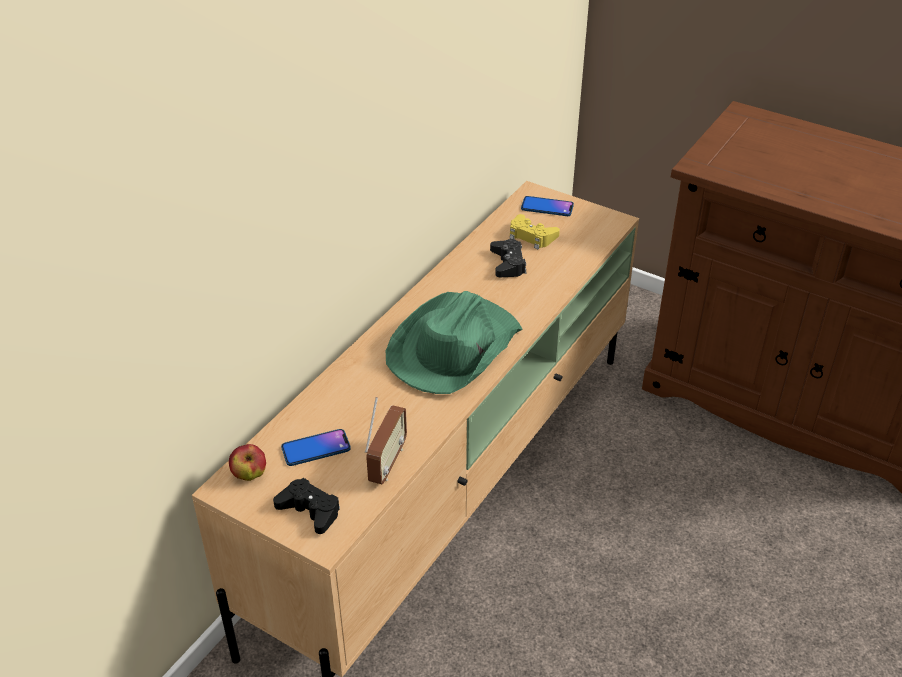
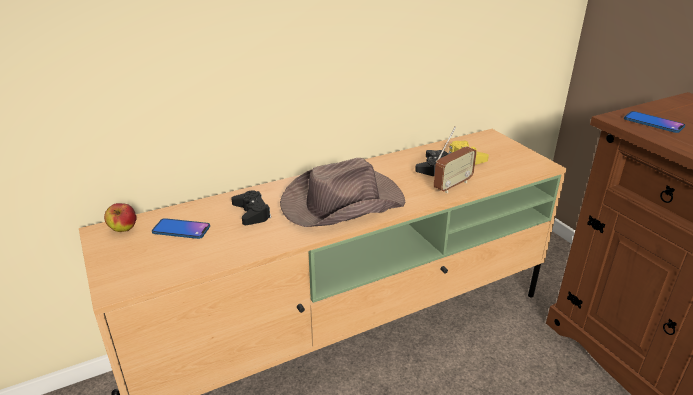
camera: 30 degrees right, 10 degrees down
black game controller [273,478,340,534] -> black game controller moved to [231,190,271,225]
radio [365,397,407,484] -> radio moved to [434,126,477,193]
green hat [386,291,523,394] -> brown hat [280,158,406,227]
phone [521,196,574,216] -> phone moved to [624,111,685,133]

